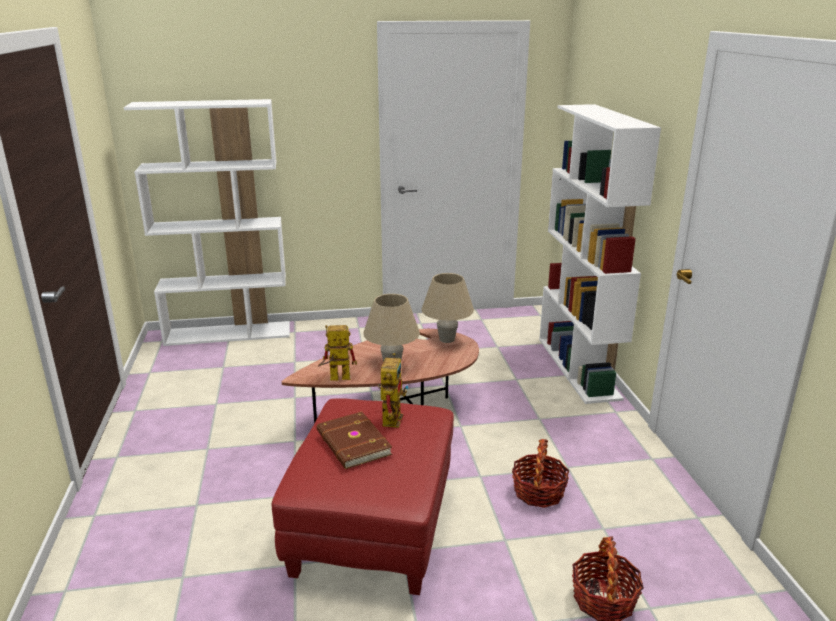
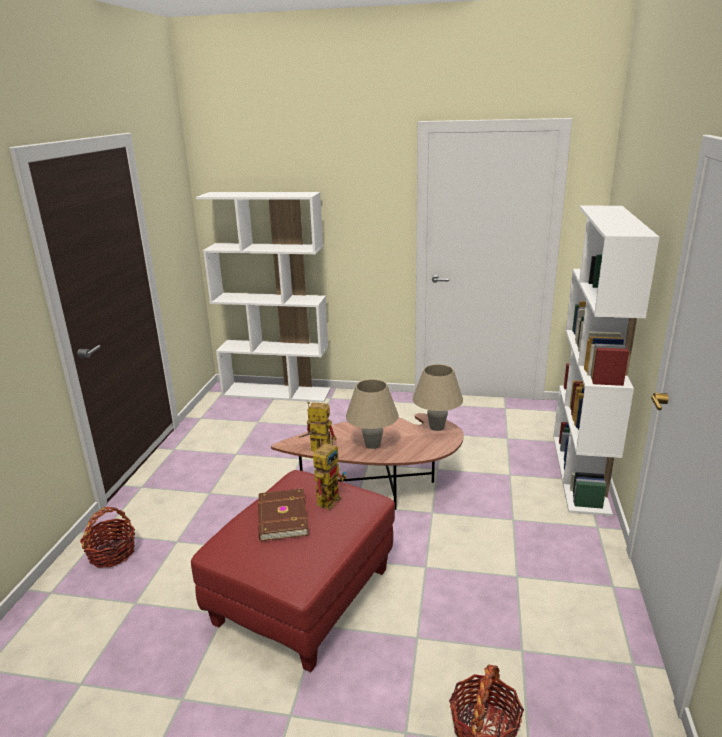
camera: 20 degrees right, 0 degrees up
basket [512,439,569,508] -> basket moved to [80,507,135,568]

